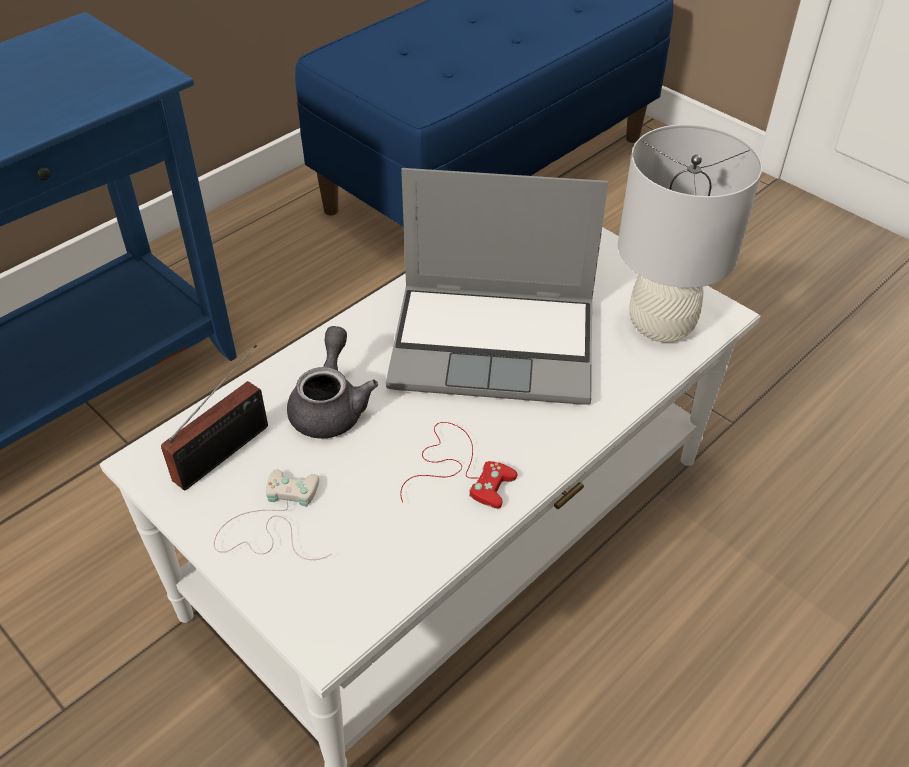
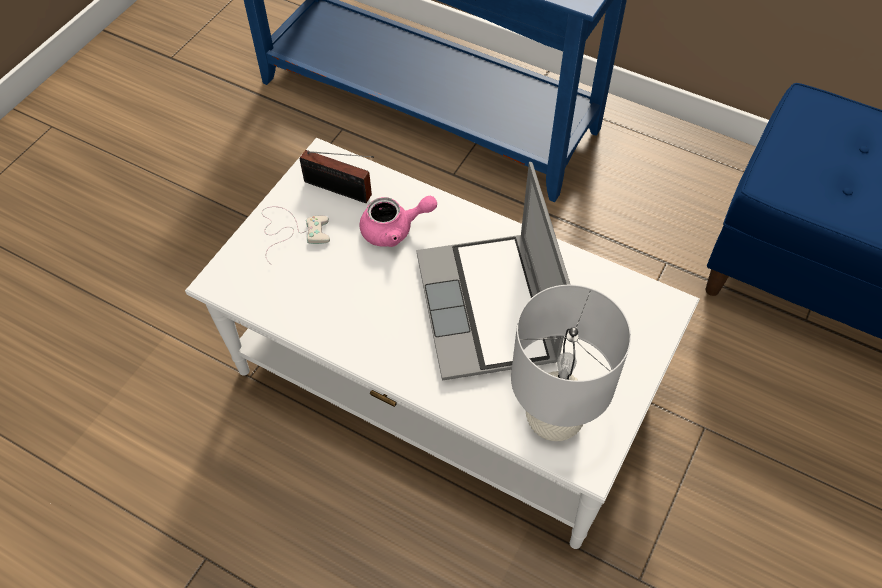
camera: 75 degrees right, 10 degrees up
grey teapot [287,326,378,439] -> pink teapot [360,196,437,247]
red game controller [400,422,518,509] -> none

